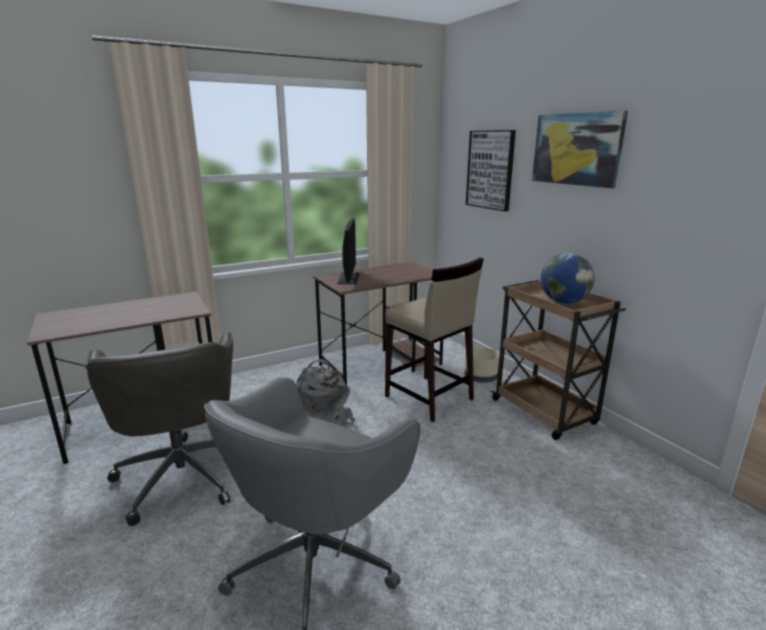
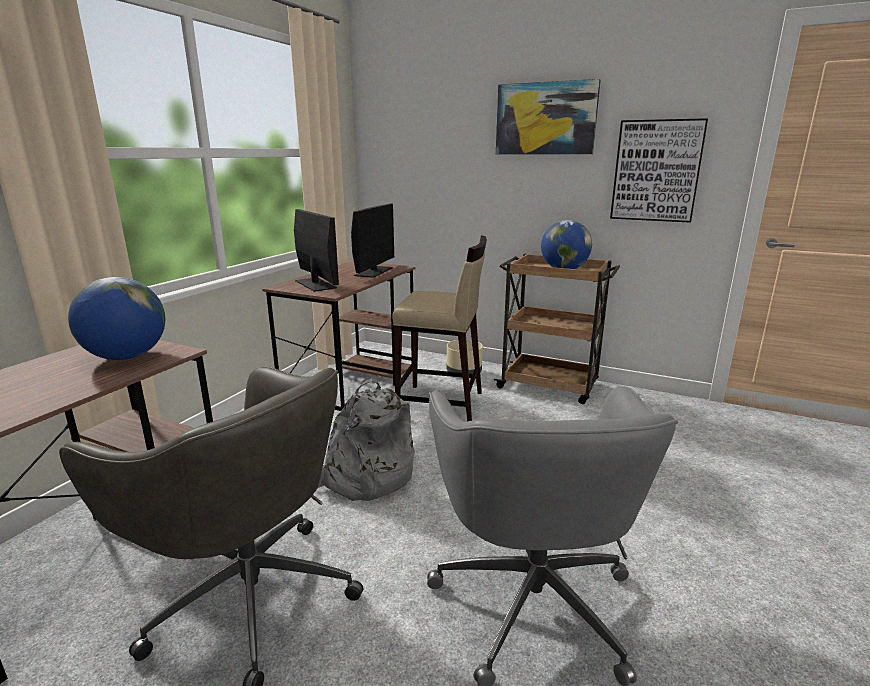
camera: 35 degrees left, 0 degrees up
picture [466,130,516,212] -> picture moved to [610,118,708,223]
none -> globe [68,277,165,360]
none -> monitor [351,204,394,278]

